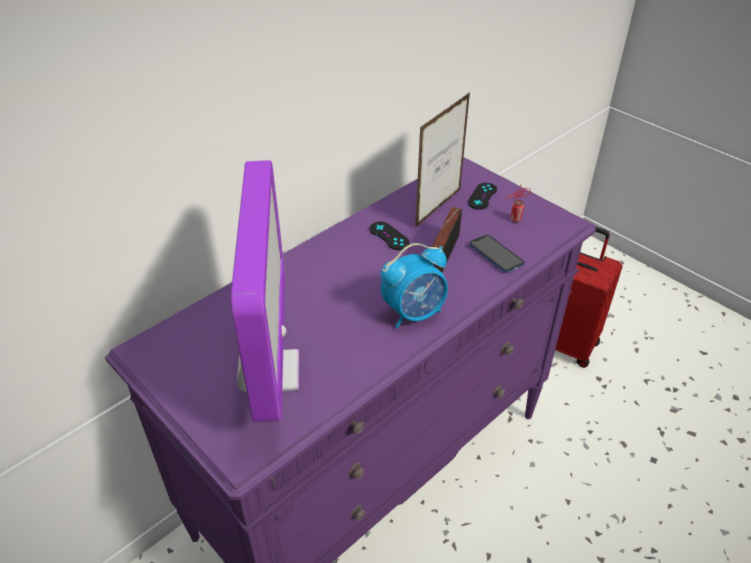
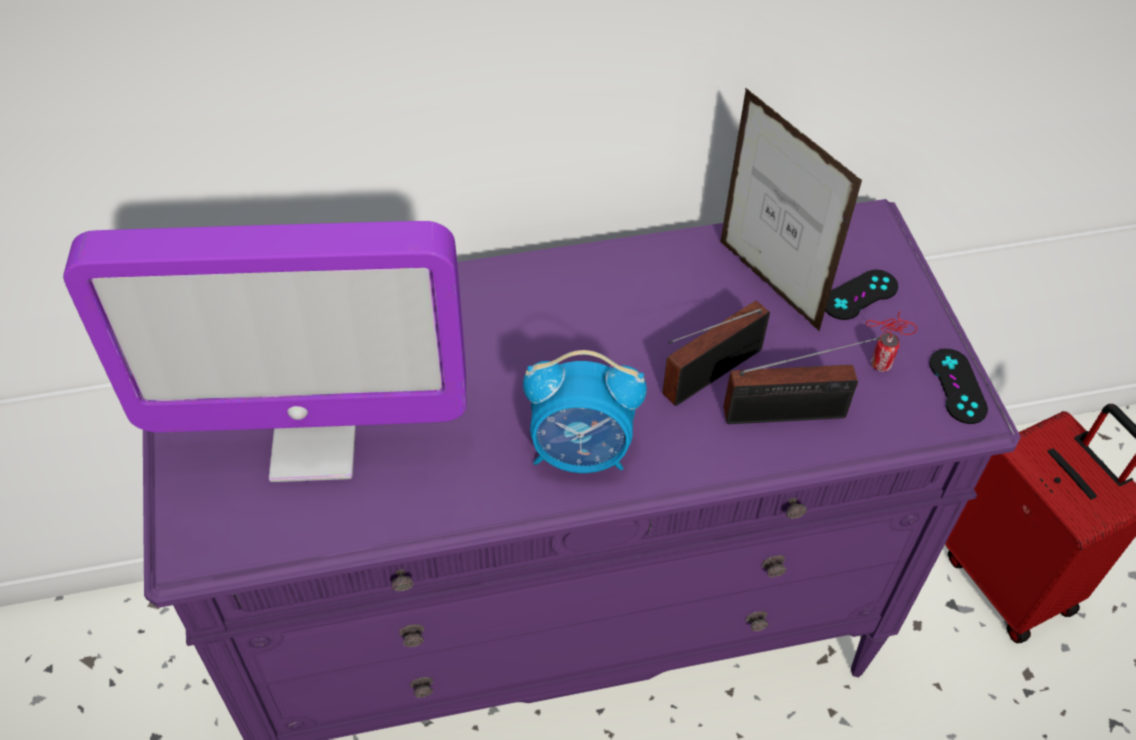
camera: 30 degrees right, 10 degrees up
monitor [231,160,299,423] -> monitor turned 60 degrees clockwise [63,221,466,482]
black game controller [370,222,410,250] -> black game controller moved to [929,349,988,424]
picture frame [415,92,470,228] -> picture frame turned 105 degrees counterclockwise [720,87,862,331]
phone [469,235,524,273] -> radio [723,337,881,424]

